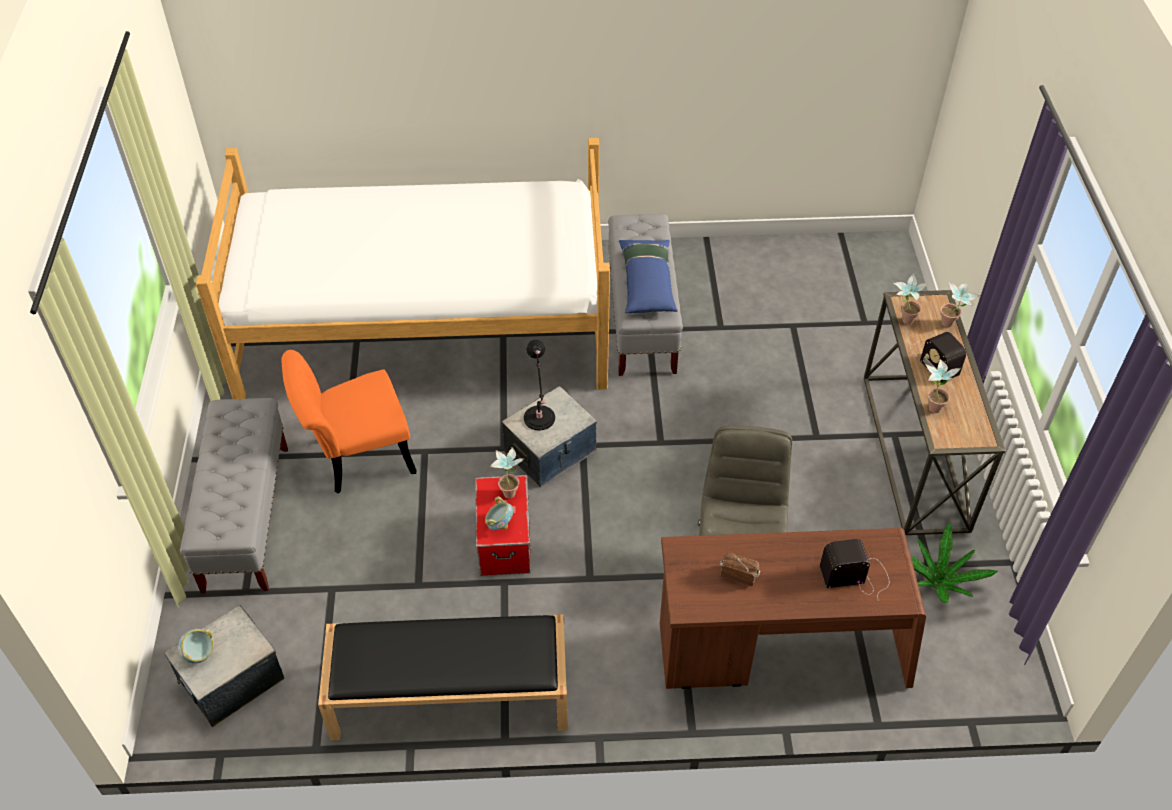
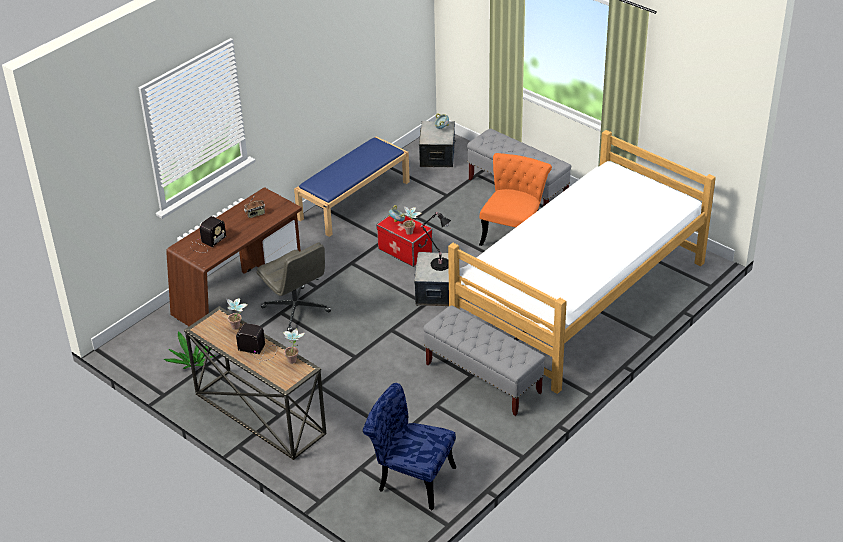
camera: 135 degrees right, 10 degrees down
black bench [318,614,568,740] -> blue bench [294,136,410,237]
blue pillow [619,240,678,314] -> none
potted plant [941,282,981,327] -> none
none -> blue chair [363,383,456,510]

